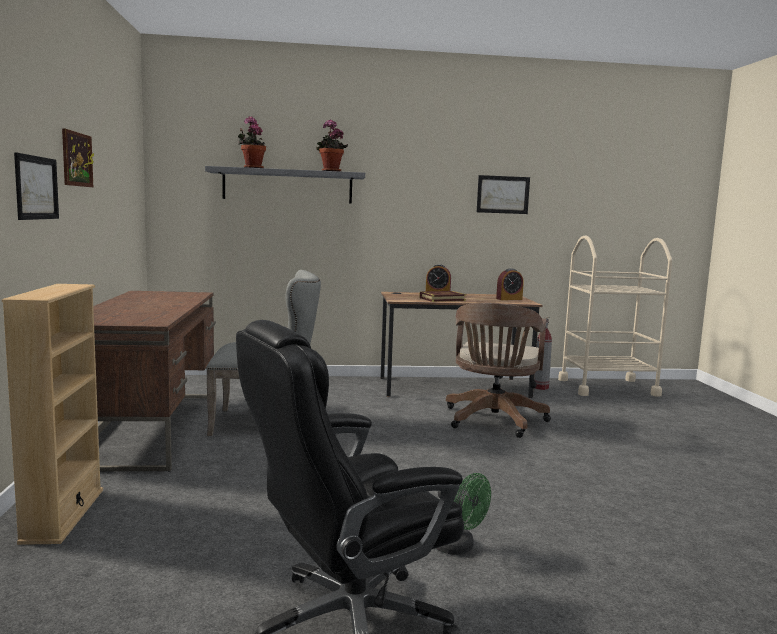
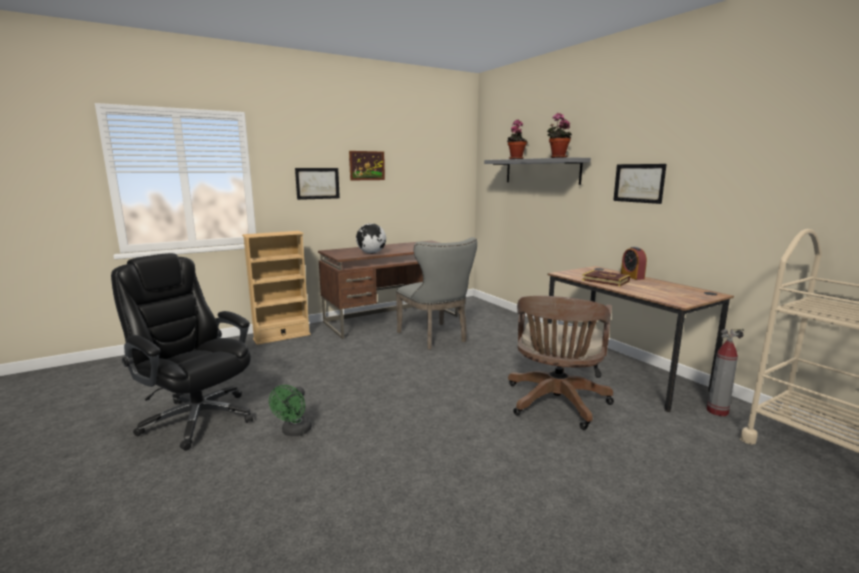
camera: 65 degrees right, 5 degrees up
brown office chair [446,303,551,438] -> brown office chair turned 60 degrees counterclockwise [508,296,614,430]
picture [477,175,530,214] -> picture moved to [613,164,667,204]
alarm clock [496,268,524,300] -> none
none -> globe [356,223,386,254]

